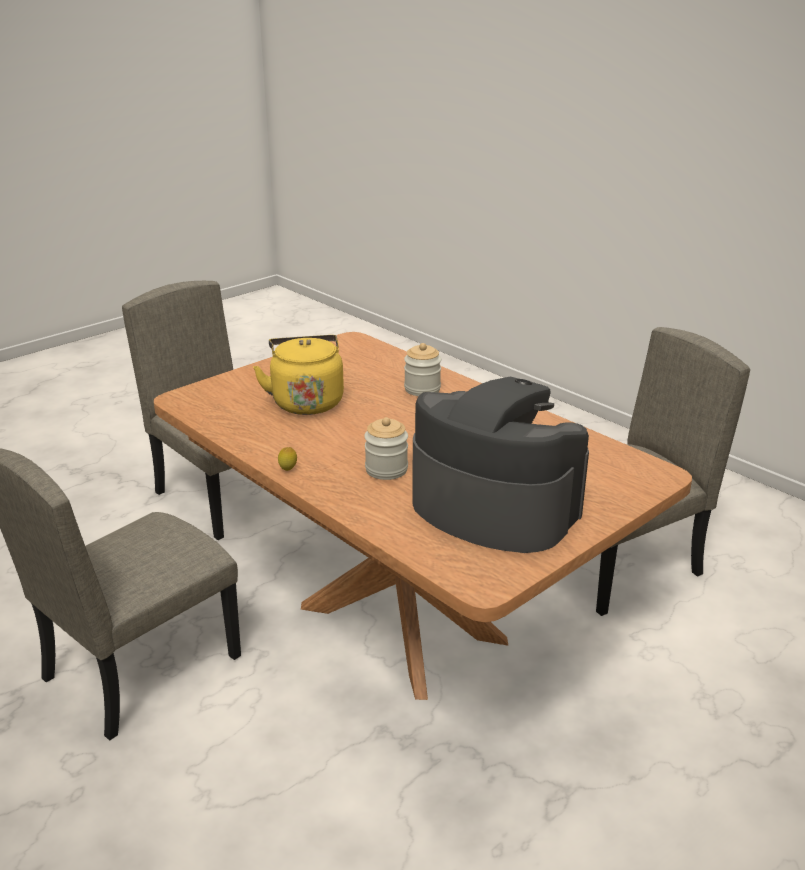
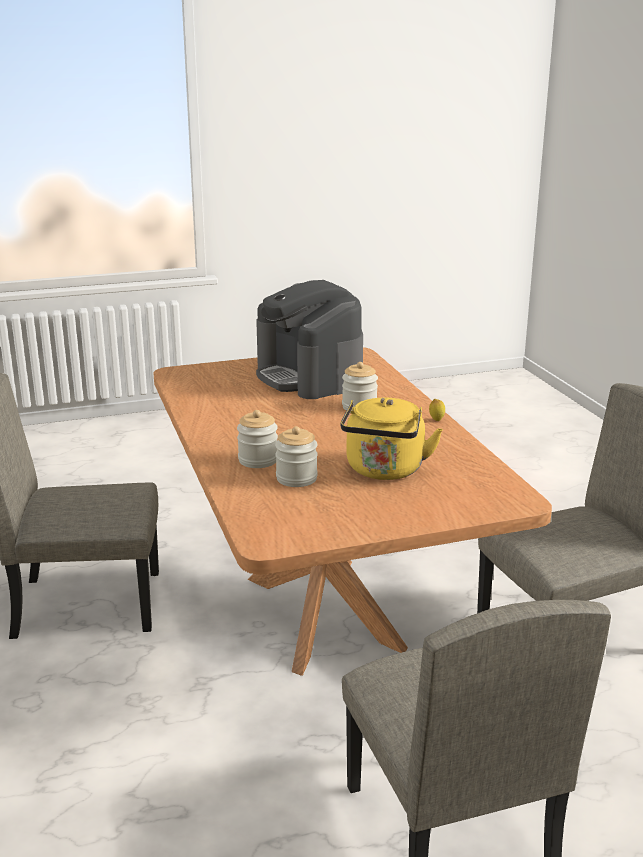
camera: 155 degrees left, 5 degrees down
none -> jar [275,426,318,487]

